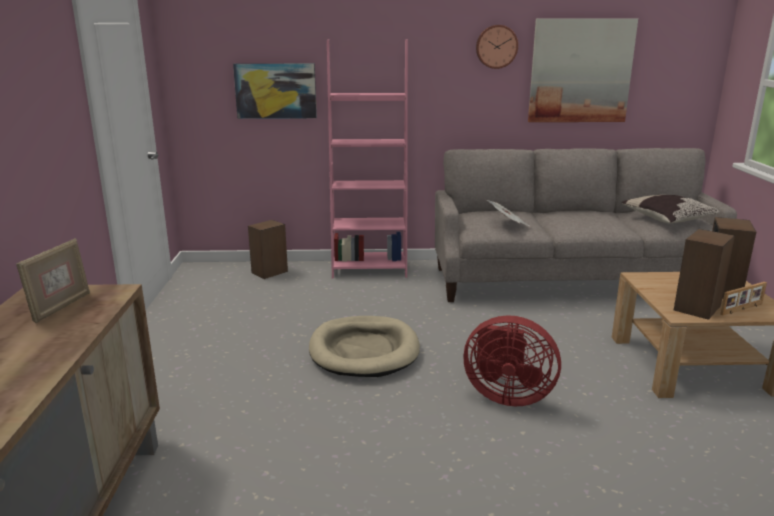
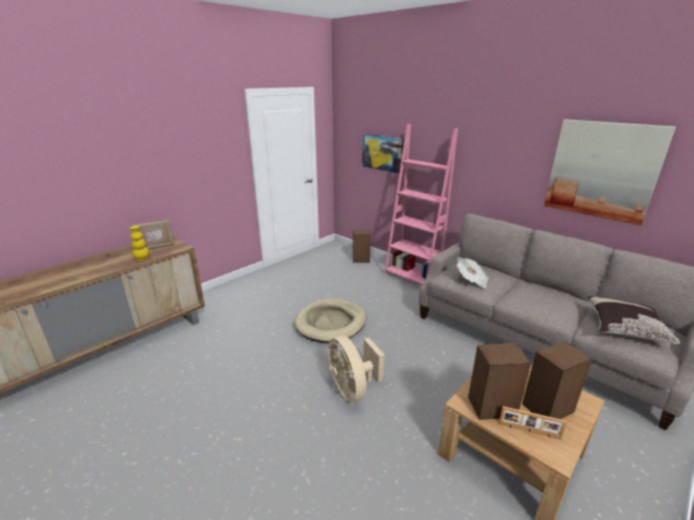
camera: 45 degrees right, 5 degrees up
red fan [463,315,561,406] -> beige fan [328,336,385,402]
wall clock [476,25,518,69] -> none
none -> yellow vase [130,226,149,261]

